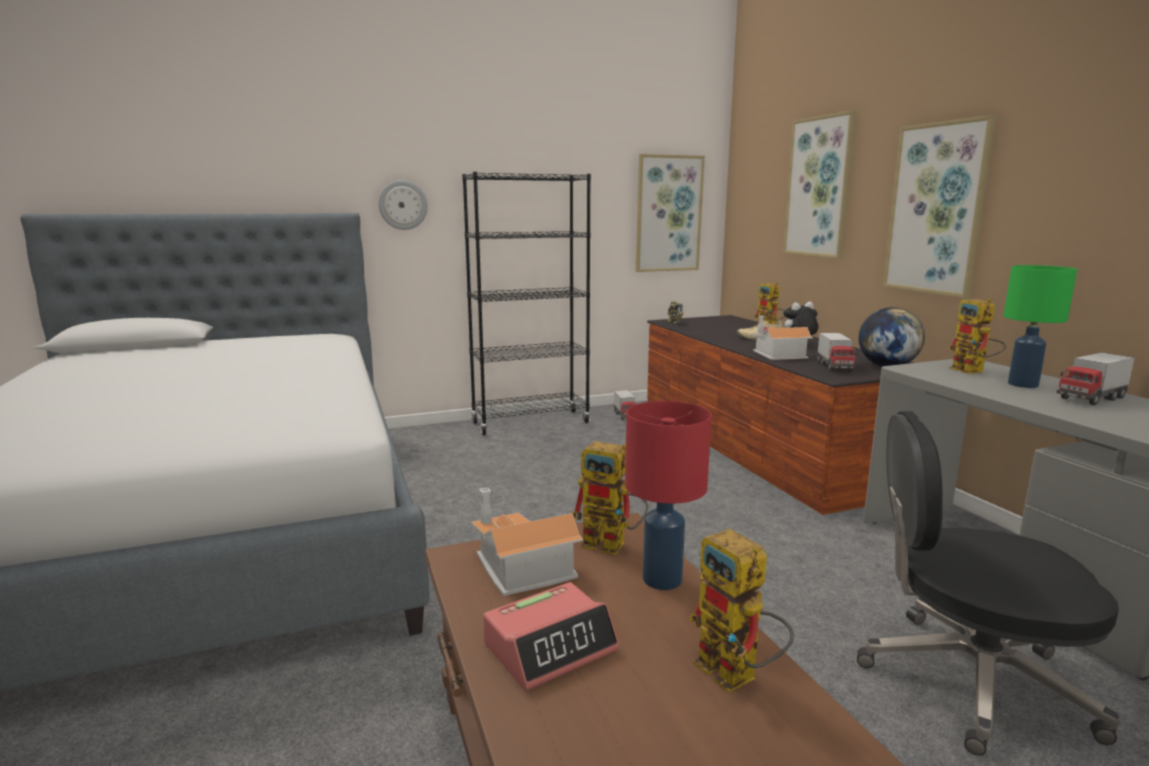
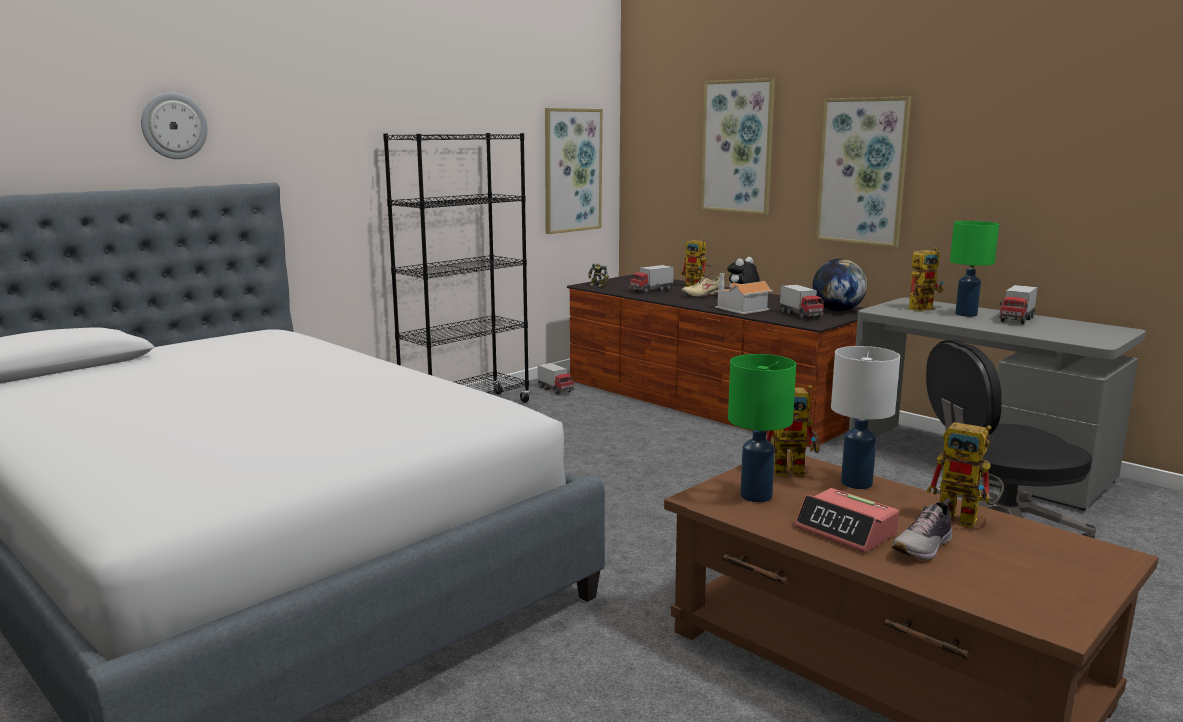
camera: 25 degrees left, 0 degrees up
wall clock [379,180,428,230] -> wall clock moved to [141,93,208,159]
toy house [471,488,583,596] -> green table lamp [728,354,796,502]
alarm clock [483,582,619,691] -> alarm clock turned 105 degrees clockwise [795,488,899,553]
red table lamp [625,401,711,590] -> white table lamp [831,346,900,489]
toy robot [948,298,1006,374] -> toy robot turned 75 degrees counterclockwise [908,247,944,311]
none -> toy truck [629,265,674,294]
none -> shoe [891,498,952,560]

